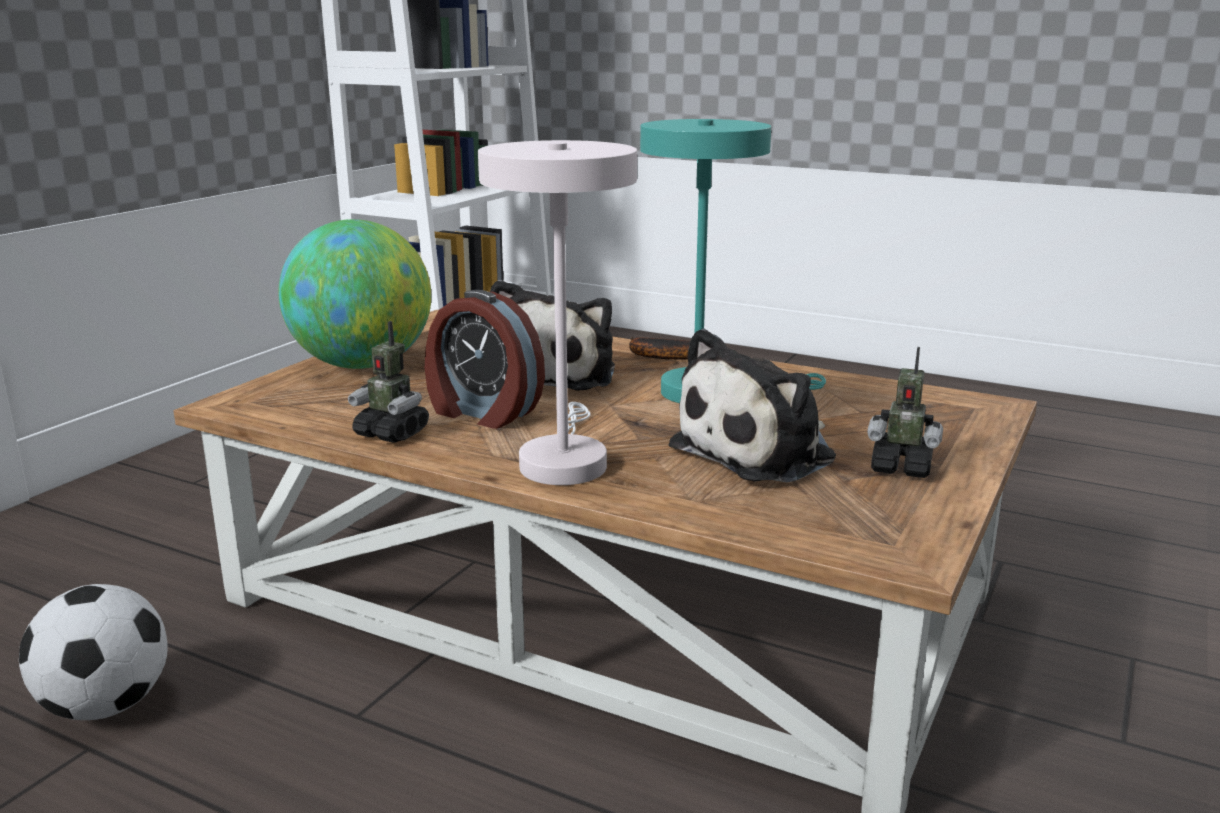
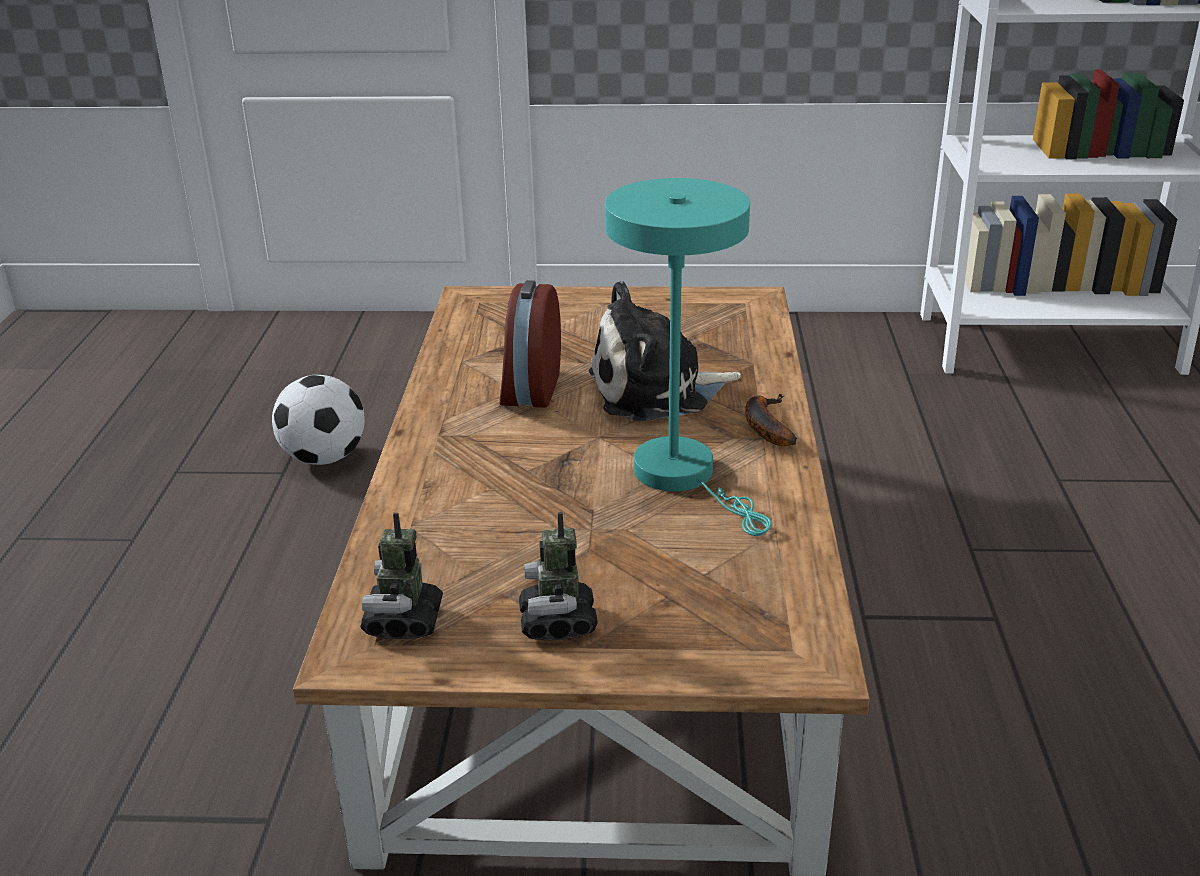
camera: 65 degrees right, 10 degrees up
globe [278,219,431,369] -> none
toy robot [348,321,429,443] -> toy robot moved to [360,513,443,639]
white table lamp [478,140,637,485] -> none
plush toy [668,328,836,483] -> none

